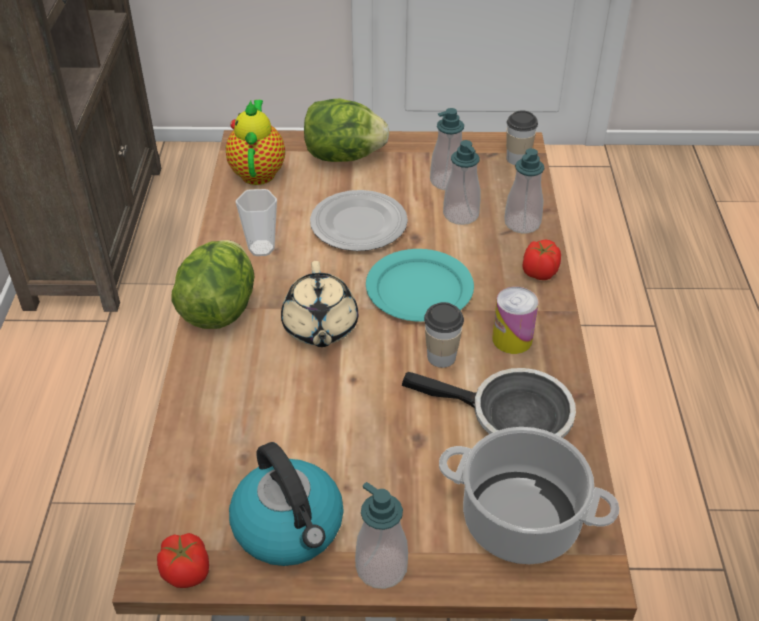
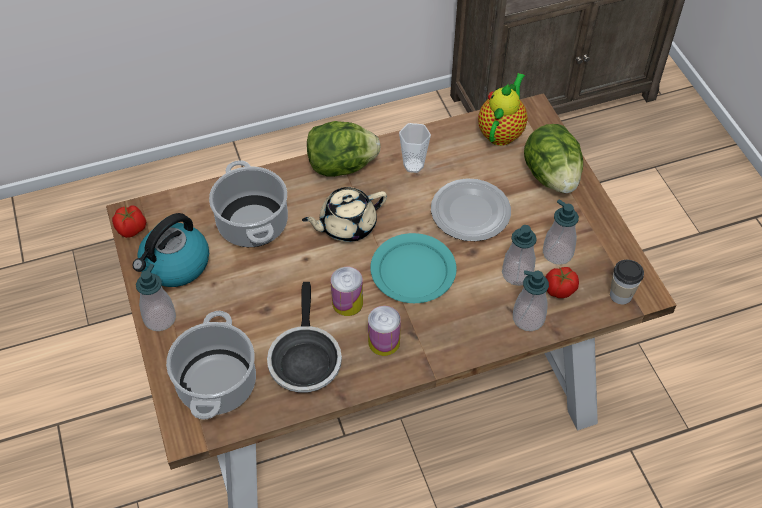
camera: 70 degrees right, 10 degrees up
teapot [226,100,285,185] -> teapot turned 45 degrees counterclockwise [478,73,528,146]
cup [424,302,464,368] -> can [331,267,363,316]
tomato [522,240,561,280] -> tomato moved to [546,267,579,298]
none -> cooking pot [209,160,288,247]

